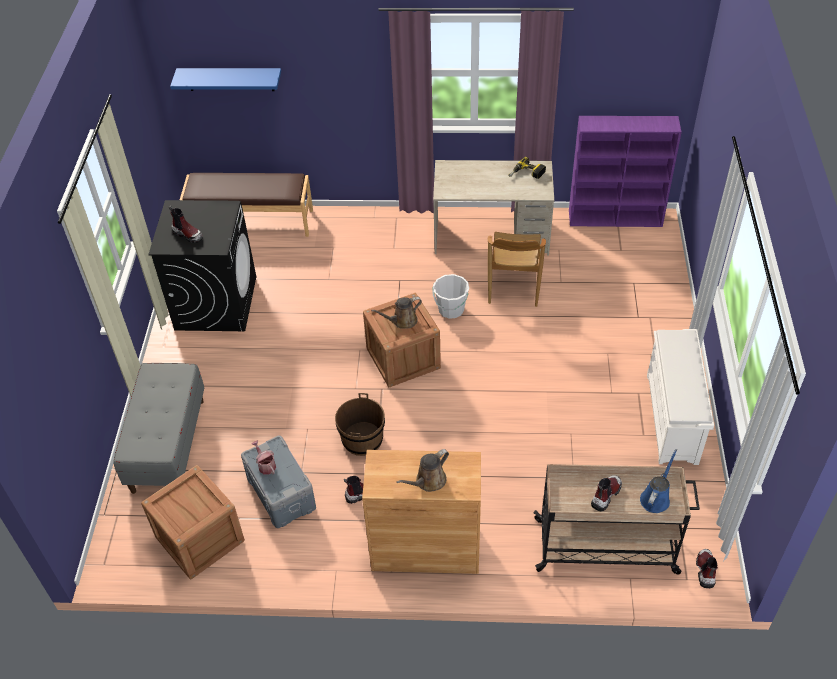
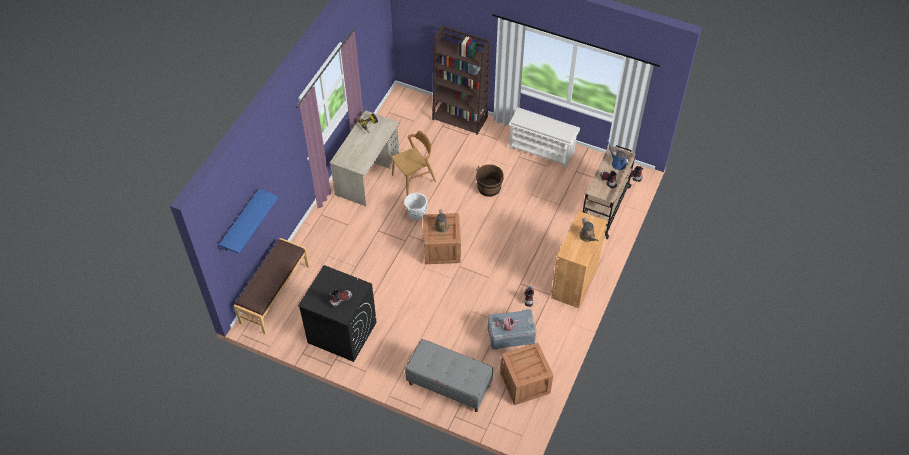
camera: 70 degrees left, 5 degrees up
brown bucket [335,393,385,456] -> brown bucket moved to [476,164,504,197]
brown chair [488,232,546,307] -> brown chair turned 60 degrees counterclockwise [392,131,436,196]
purple bookcase [569,116,682,227] -> none
none -> brown bookcase [432,26,491,135]

